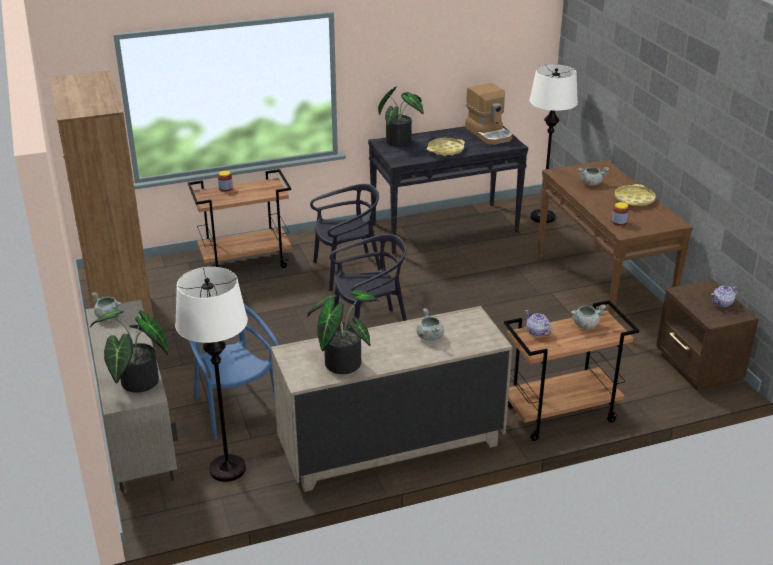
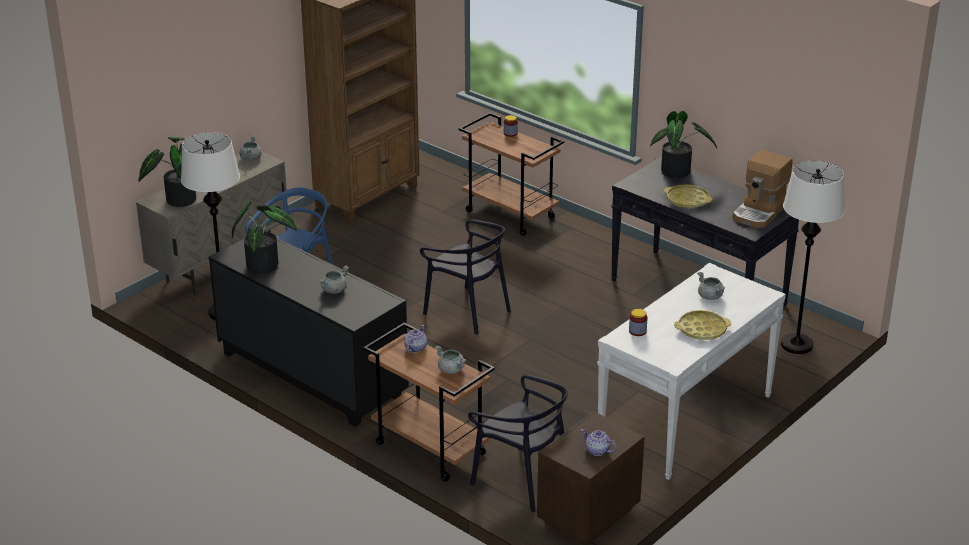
camera: 60 degrees right, 0 degrees up
beige dresser [271,306,513,492] -> black dresser [209,237,409,427]
black chair [310,184,380,291] -> black chair moved to [468,375,568,512]
brown console table [537,160,693,317] -> white console table [597,263,786,480]

